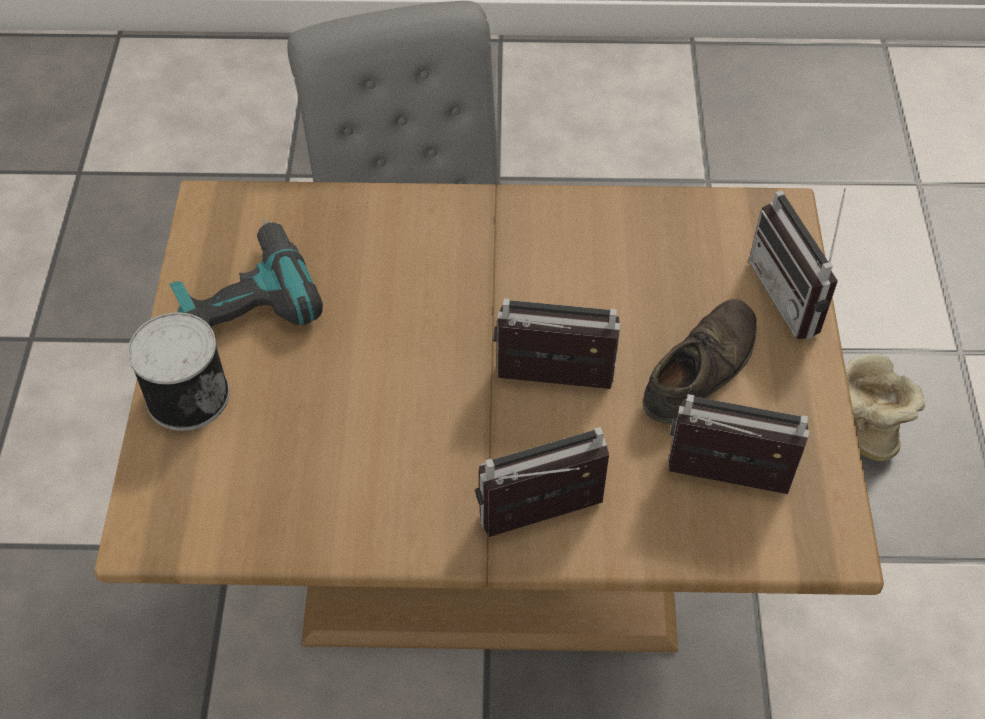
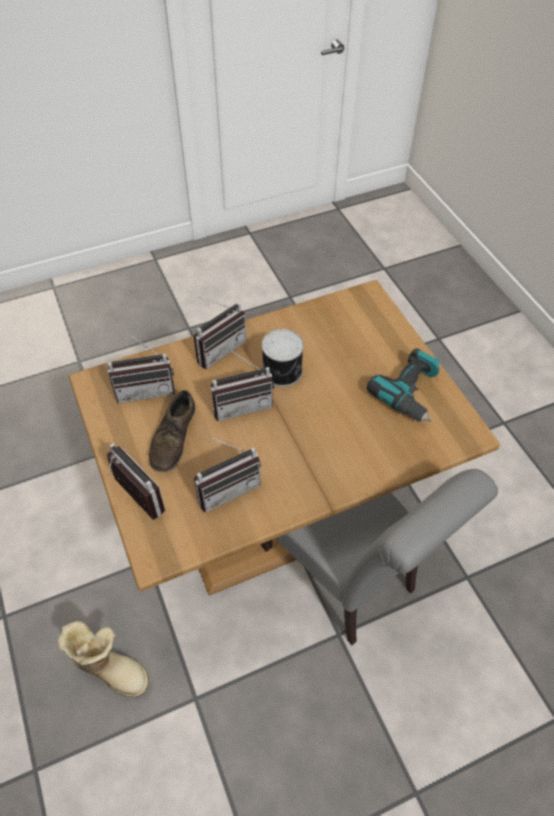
camera: 155 degrees right, 0 degrees up
can [128,312,230,431] -> can moved to [262,329,304,387]
none -> radio [194,435,261,512]

